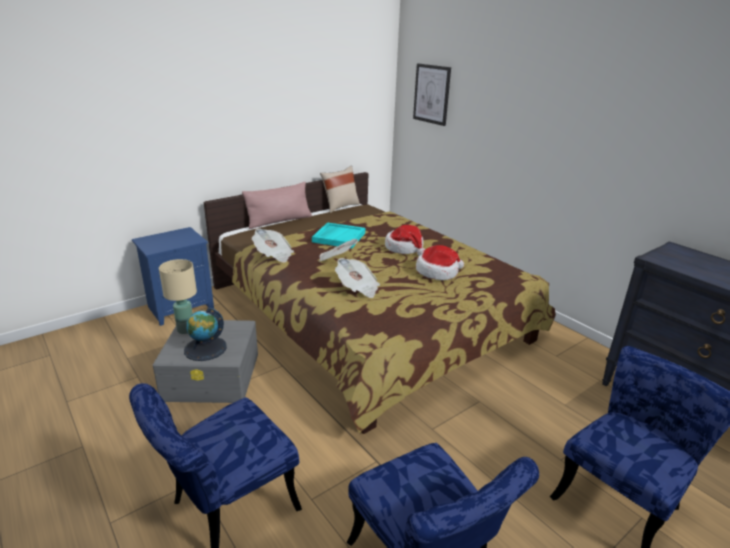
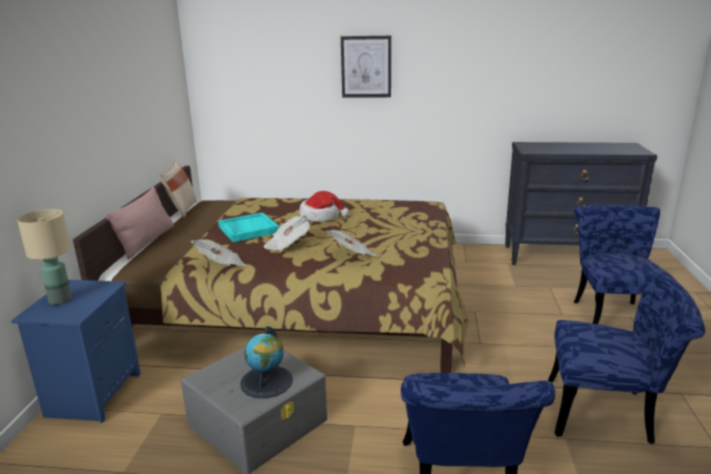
camera: 45 degrees left, 5 degrees down
beige table lamp [159,259,197,334] -> beige table lamp moved to [17,209,72,305]
picture [413,63,451,126] -> picture moved to [341,36,391,97]
hat [416,245,464,280] -> none

